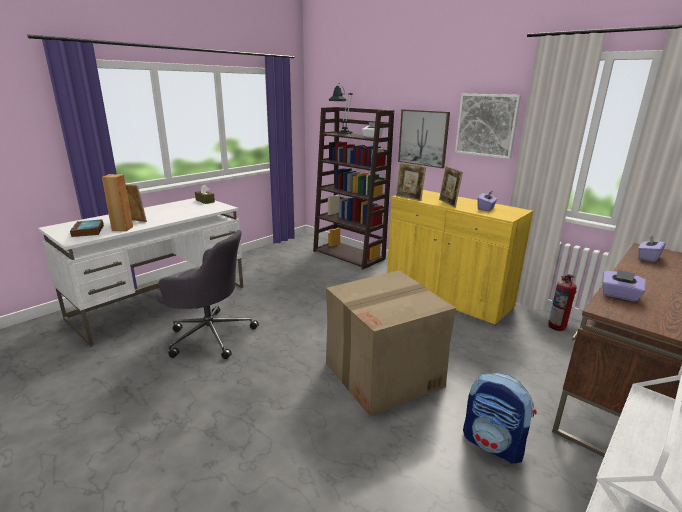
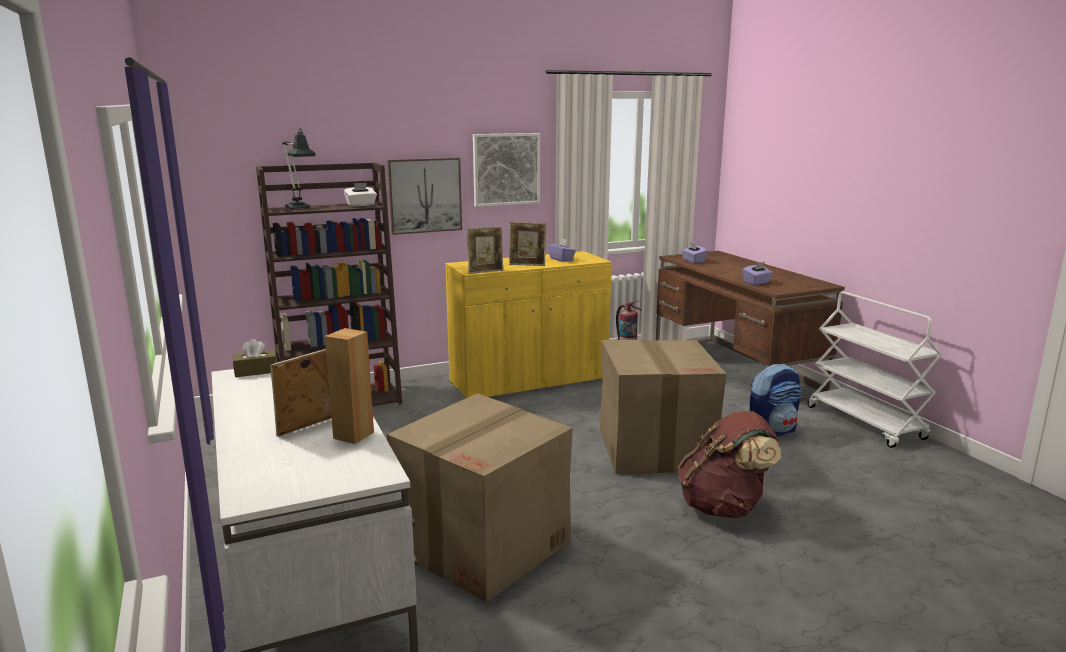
camera: 65 degrees left, 5 degrees down
book [70,219,104,237] -> none
grey office chair [156,230,259,359] -> cardboard box [387,393,573,603]
none -> brown backpack [678,410,781,518]

